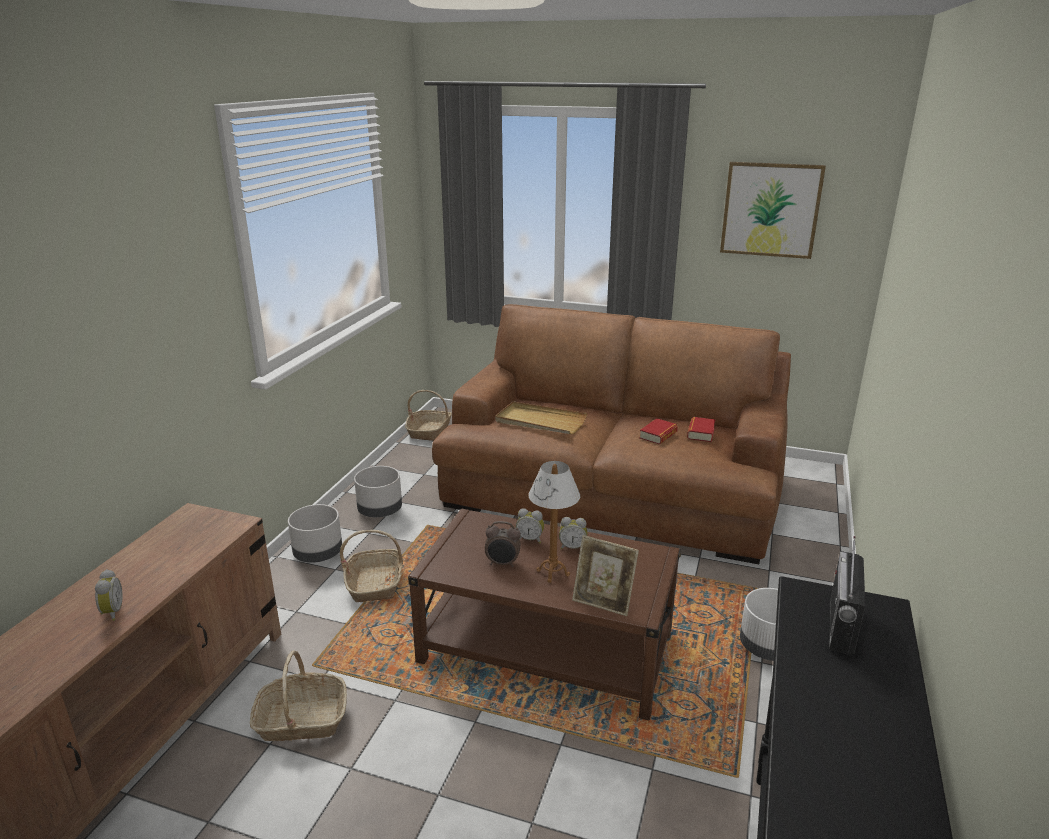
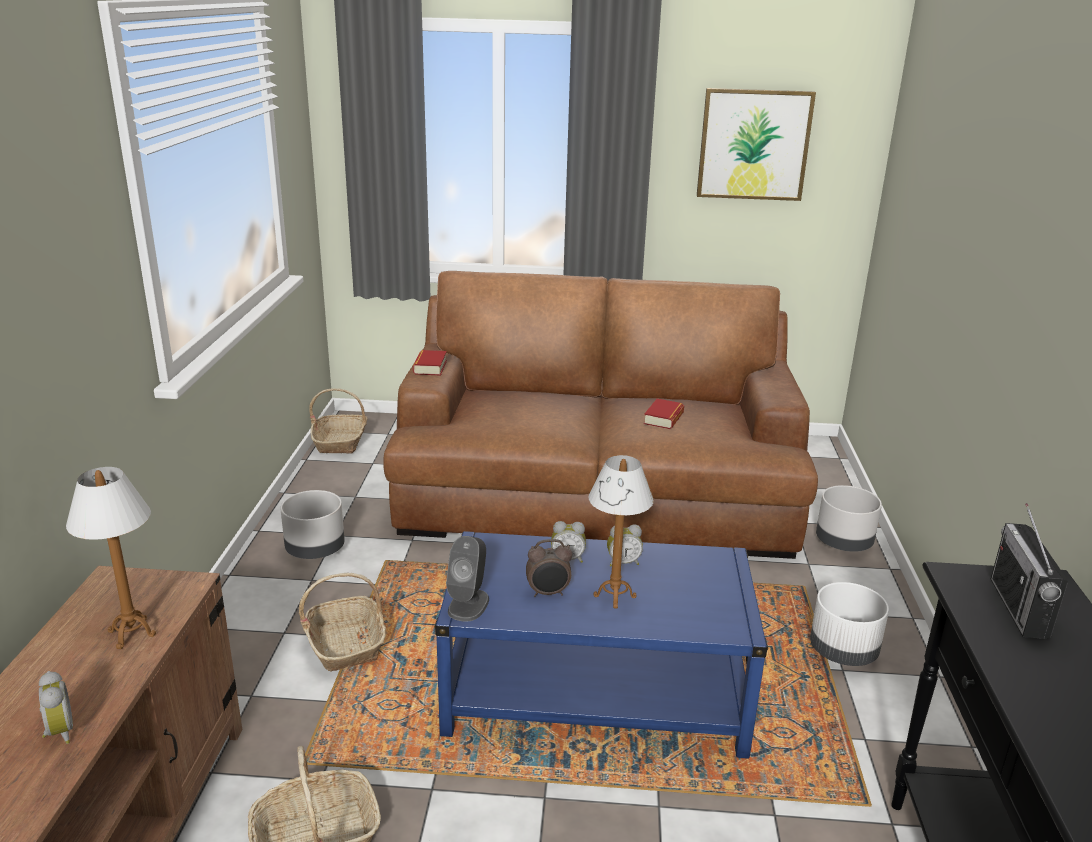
camera: 15 degrees left, 0 degrees up
grey planter [288,504,342,563] -> grey planter moved to [816,485,882,552]
brown coffee table [408,509,681,720] -> blue coffee table [434,531,768,759]
beige tray [495,401,587,434] -> none
picture frame [572,535,639,616] -> none
book [687,417,716,442] -> book moved to [413,350,447,376]
none -> table lamp [66,467,156,649]
none -> grey speaker [446,536,489,622]

